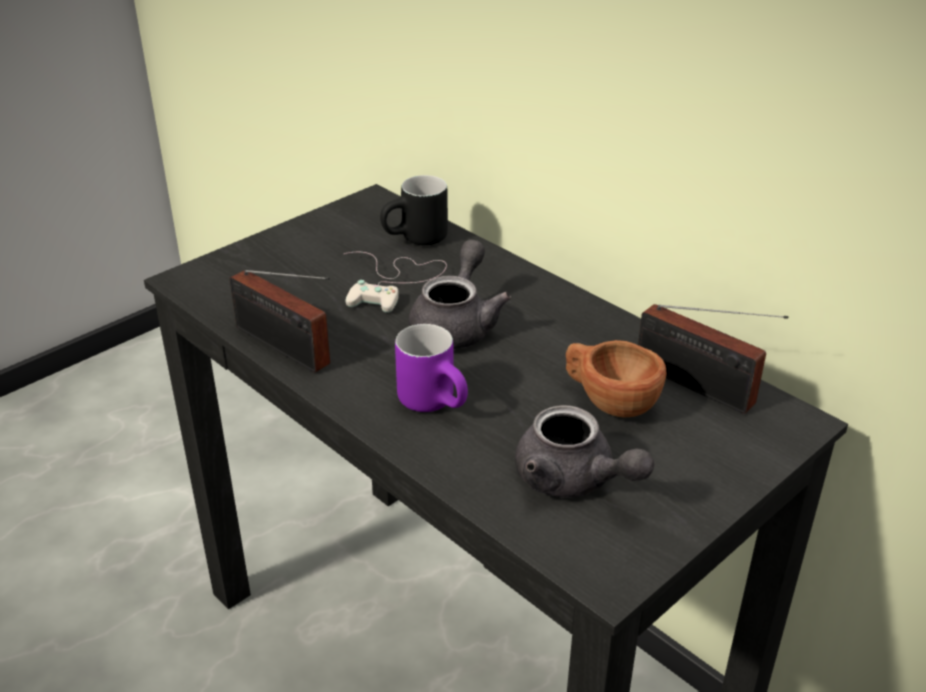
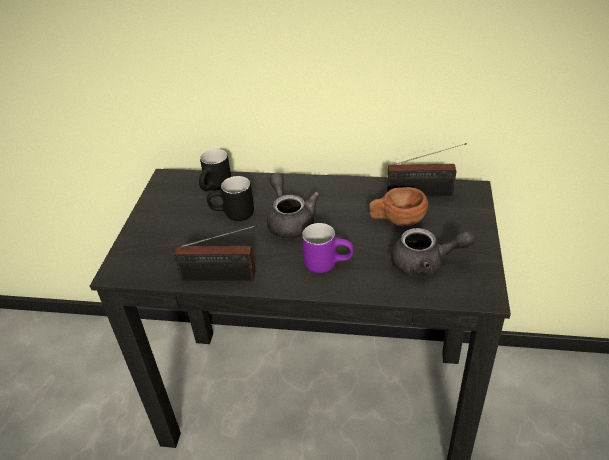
camera: 35 degrees left, 5 degrees up
white game controller [344,252,447,313] -> black mug [207,176,254,221]

